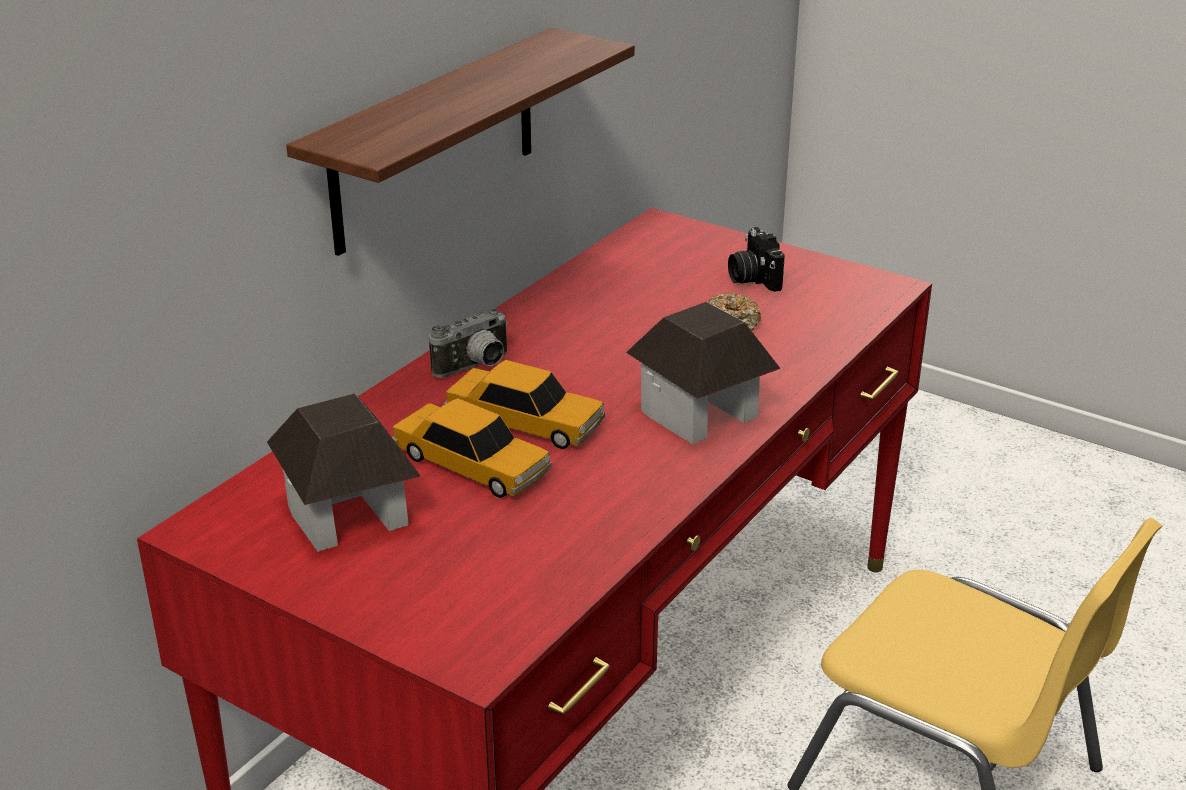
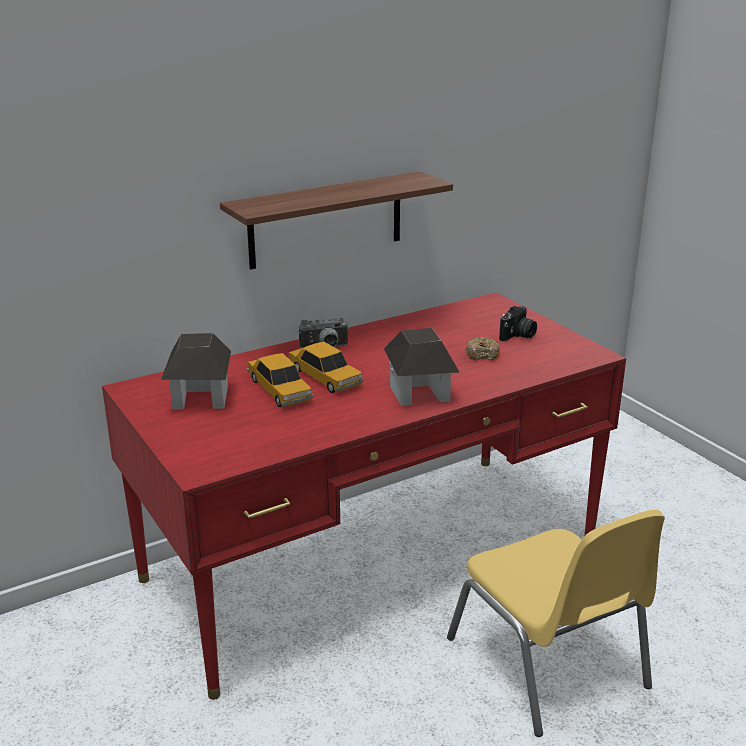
camera: 25 degrees right, 5 degrees down
camera [728,227,785,292] -> camera turned 150 degrees counterclockwise [499,306,537,341]

